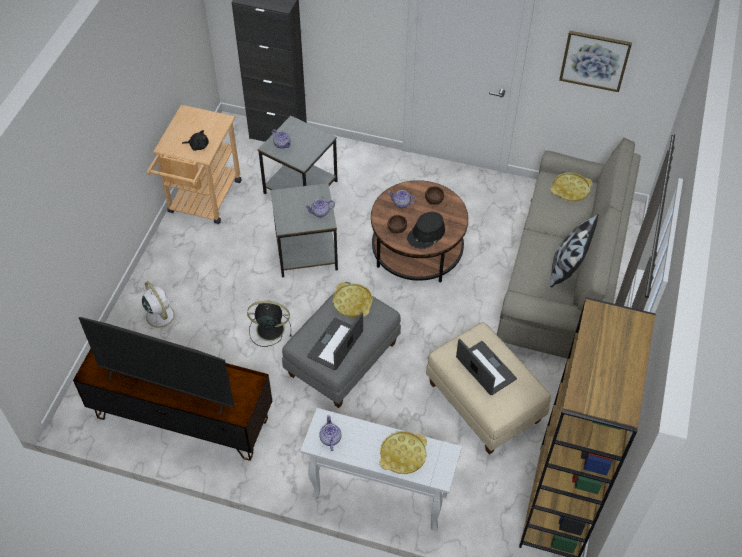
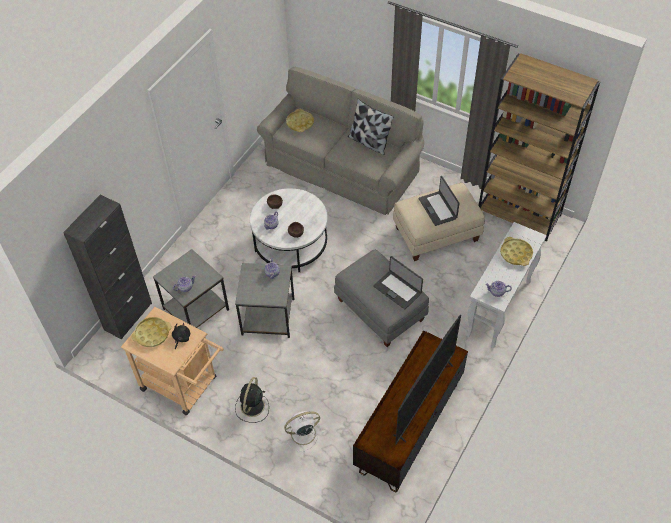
camera: 75 degrees left, 0 degrees up
black fan [247,301,292,347] -> black fan moved to [235,377,269,423]
yellow tray [333,283,373,317] -> yellow tray moved to [131,317,172,347]
brown coffee table [371,180,468,282] -> white coffee table [250,188,328,272]
black hat [407,212,445,249] -> none
laptop [456,339,517,395] -> laptop turned 90 degrees counterclockwise [419,176,460,226]
picture [559,31,632,92] -> none

